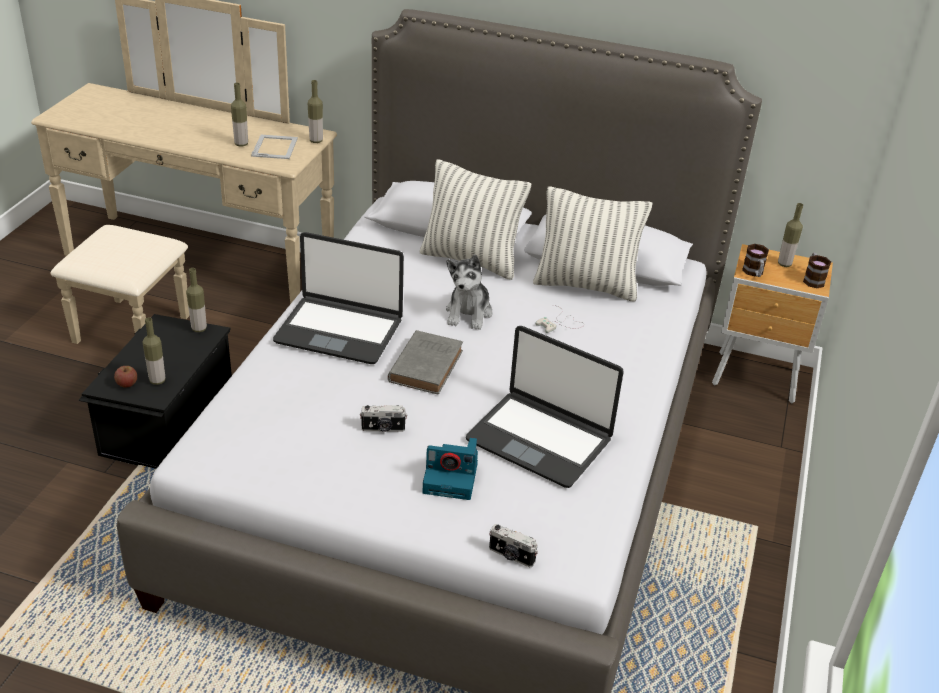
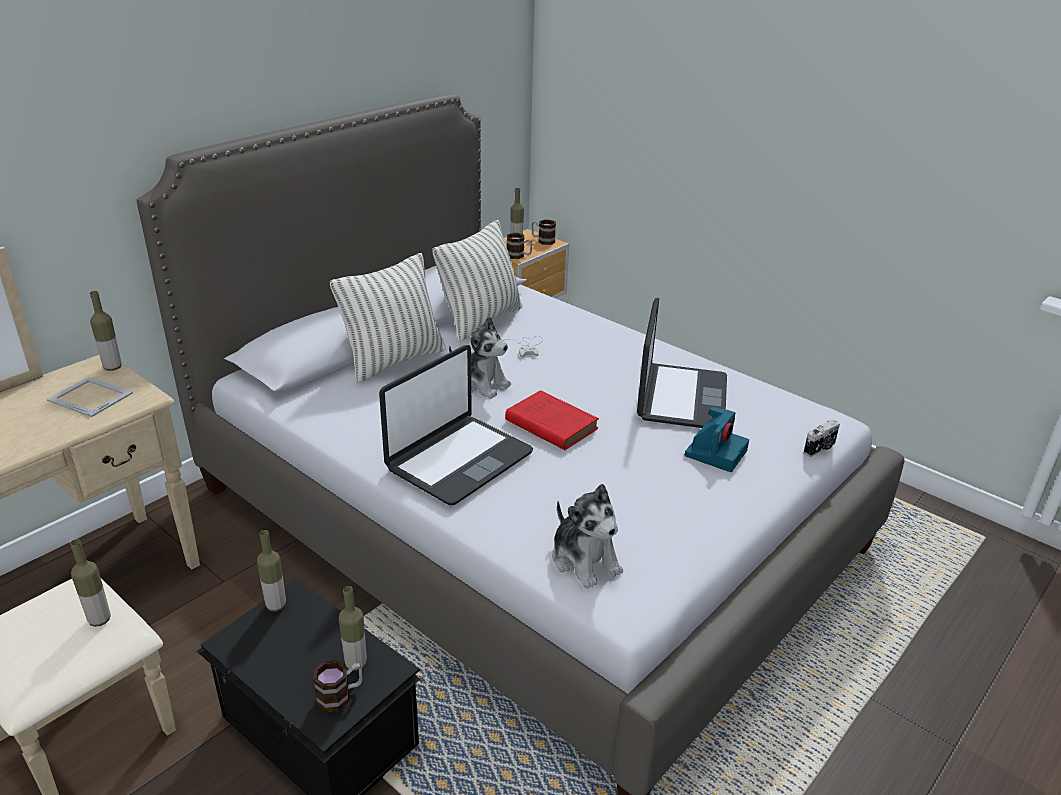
camera: 65 degrees left, 5 degrees down
apple [114,366,137,388] -> mug [313,660,362,712]
bottle [231,83,248,146] -> bottle moved to [70,539,110,627]
camera [360,405,407,432] -> none
grey book [388,330,463,394] -> red book [505,390,599,450]
laptop [466,326,624,488] -> laptop turned 45 degrees counterclockwise [637,298,727,428]
none -> plush toy [552,484,623,588]

